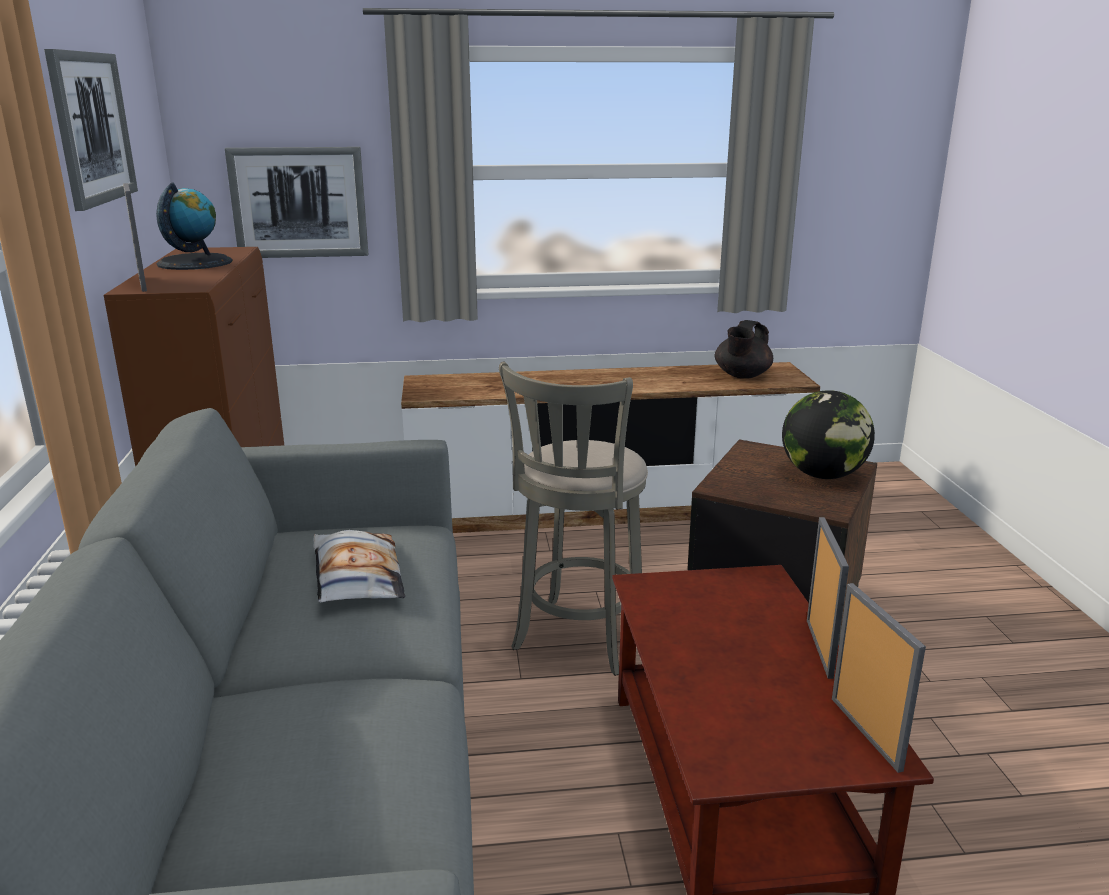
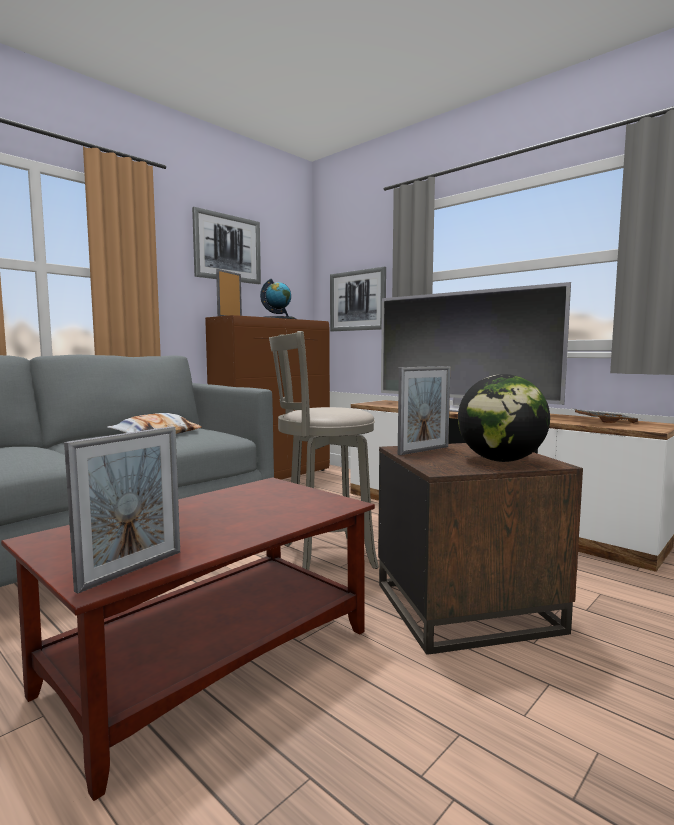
camera: 50 degrees right, 15 degrees down
black teapot [715,320,773,379] -> grey tray [571,408,644,423]
picture frame [807,517,849,679] -> picture frame moved to [398,366,450,455]
none -> television [381,282,571,412]

